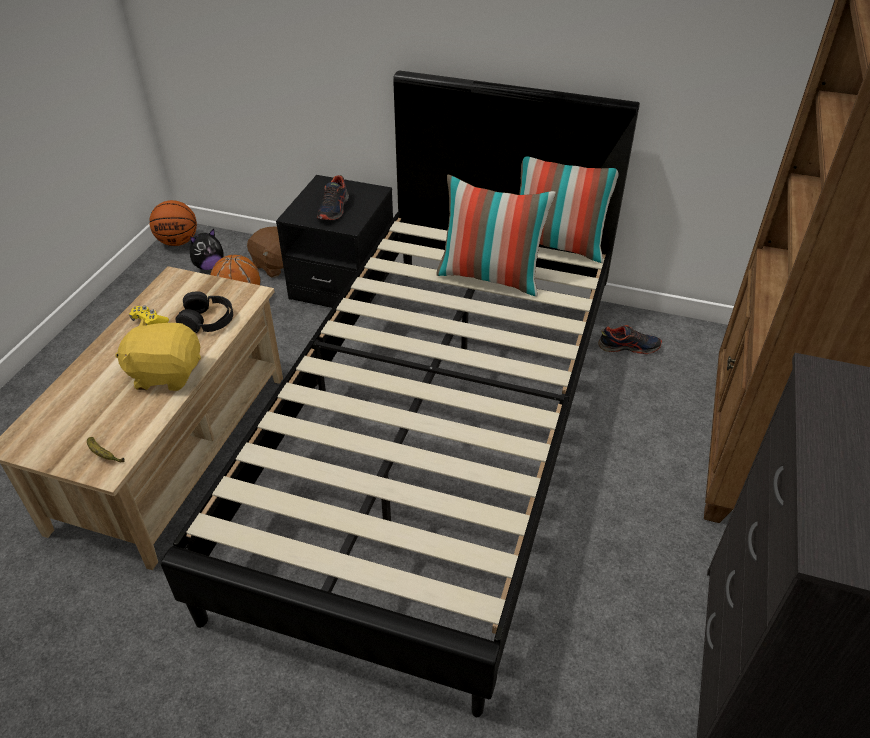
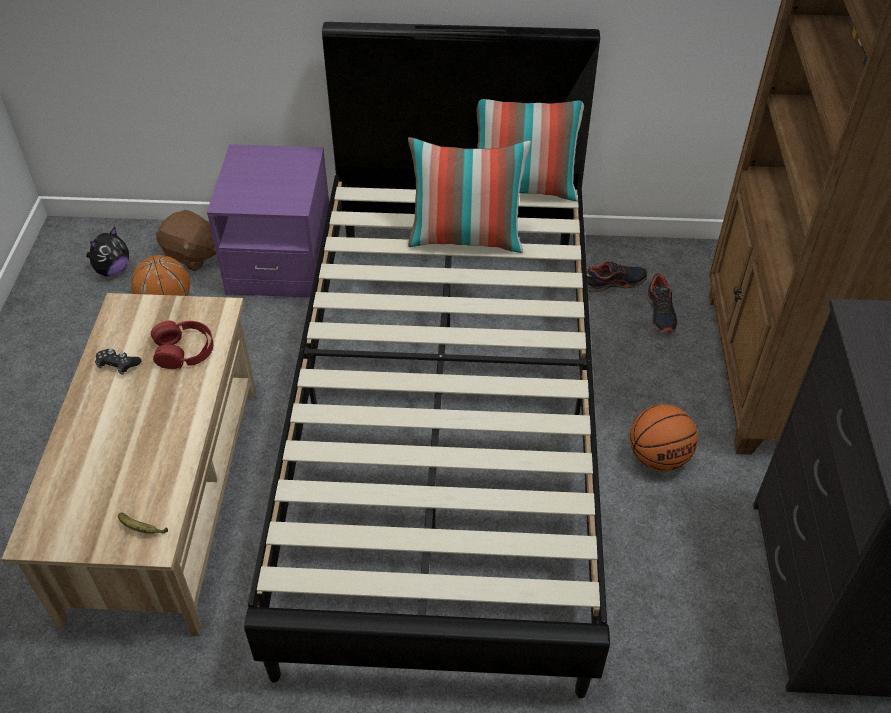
camera: 15 degrees left, 5 degrees up
yellow plush toy [115,318,201,391] -> none
yellow game controller [129,306,169,325] -> black game controller [95,349,142,375]
basketball [149,200,197,246] -> basketball moved to [630,404,698,471]
black headphones [175,291,233,333] -> red headphones [151,321,213,369]
black nightstand [276,175,395,308] -> purple nightstand [207,144,329,297]
shoe [317,175,349,220] -> shoe moved to [647,273,677,332]

